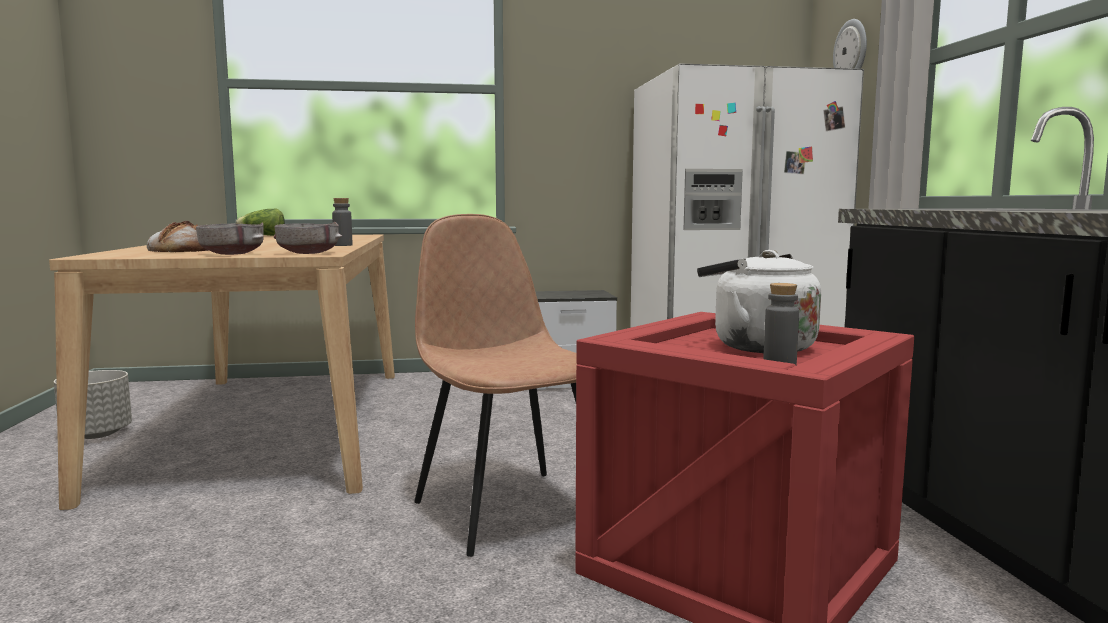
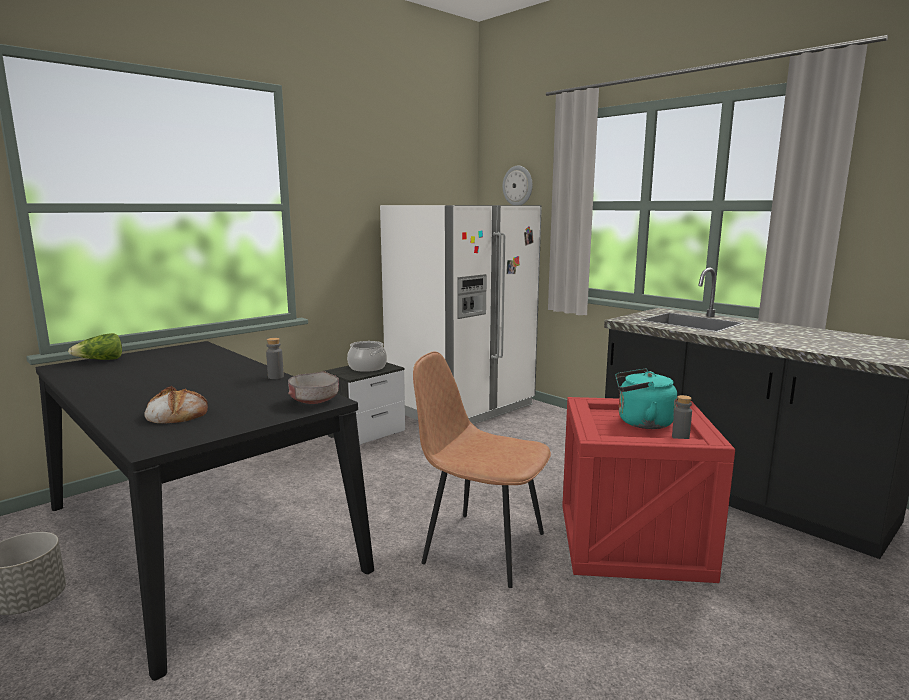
camera: 35 degrees left, 5 degrees up
beige dining table [49,235,395,510] -> black dining table [35,341,374,681]
grey bowl [196,222,264,255] -> none
white kettle [697,250,821,353] -> turquoise kettle [615,369,677,429]
none -> cooking pot [347,341,387,372]

